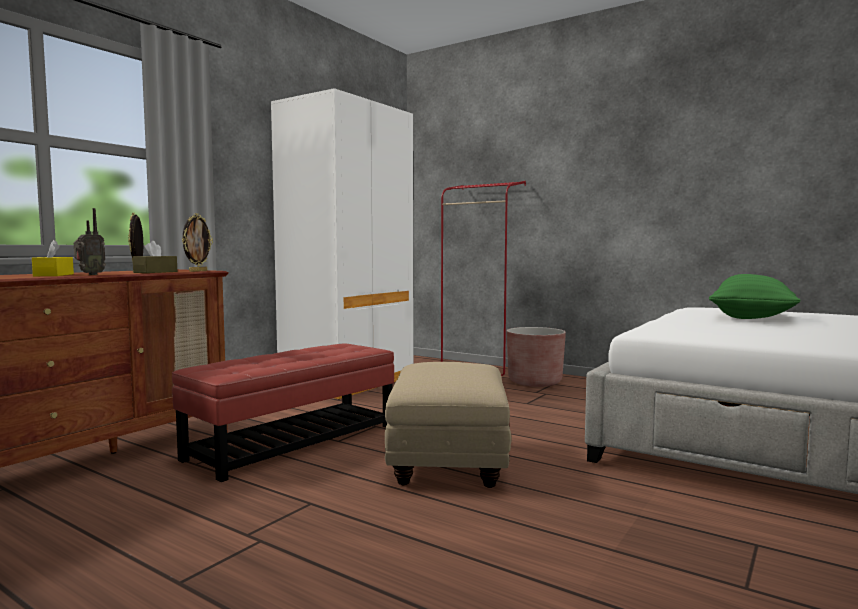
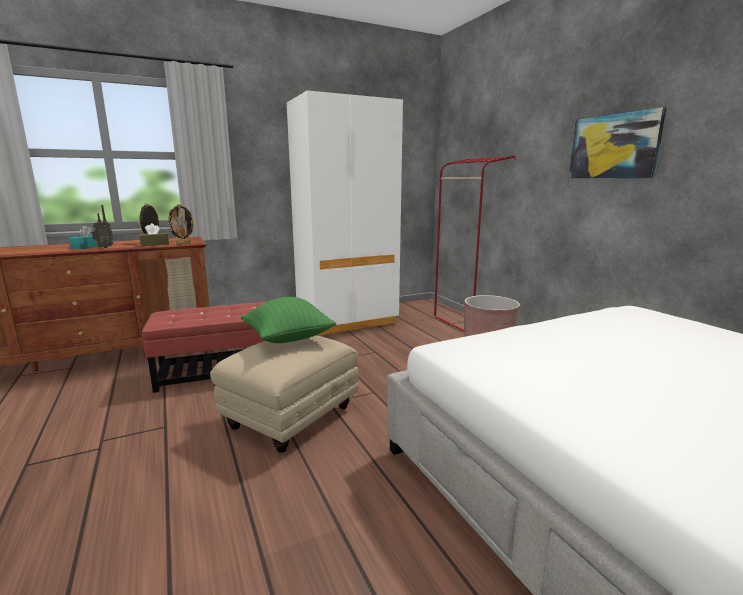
camera: 30 degrees right, 10 degrees up
yellow tissue box [32,240,74,276] -> turquoise tissue box [68,225,99,249]
green pillow [709,274,801,319] -> green pillow moved to [241,297,336,343]
none -> picture [569,107,667,178]

